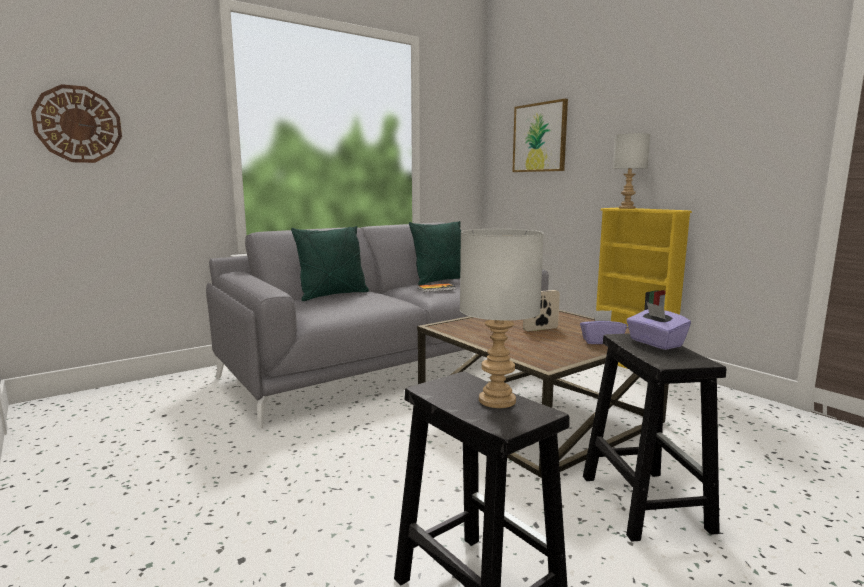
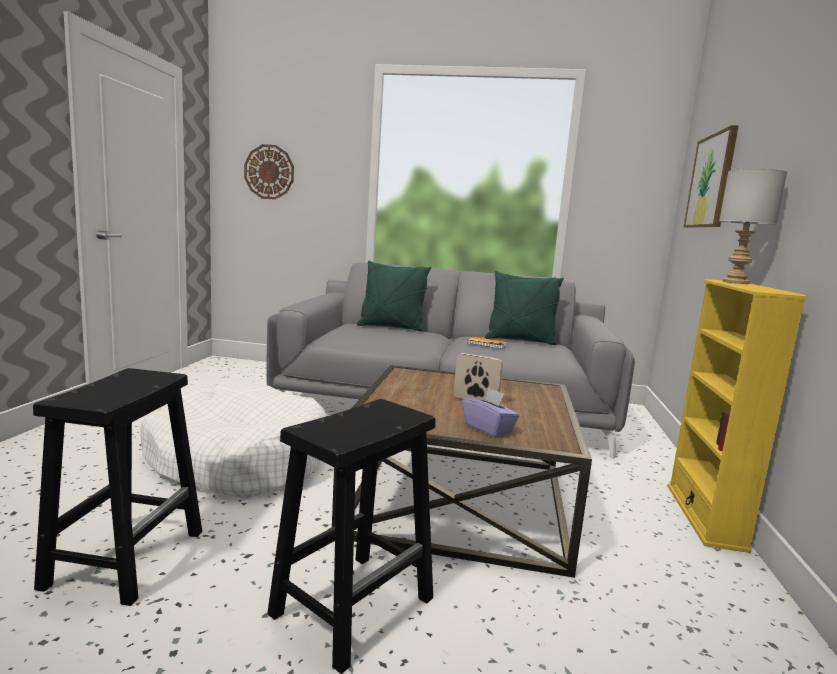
camera: 45 degrees right, 0 degrees up
grey table lamp [460,229,544,408] -> none
purple tissue box [626,302,691,350] -> none
none -> white dog bed [140,381,327,498]

